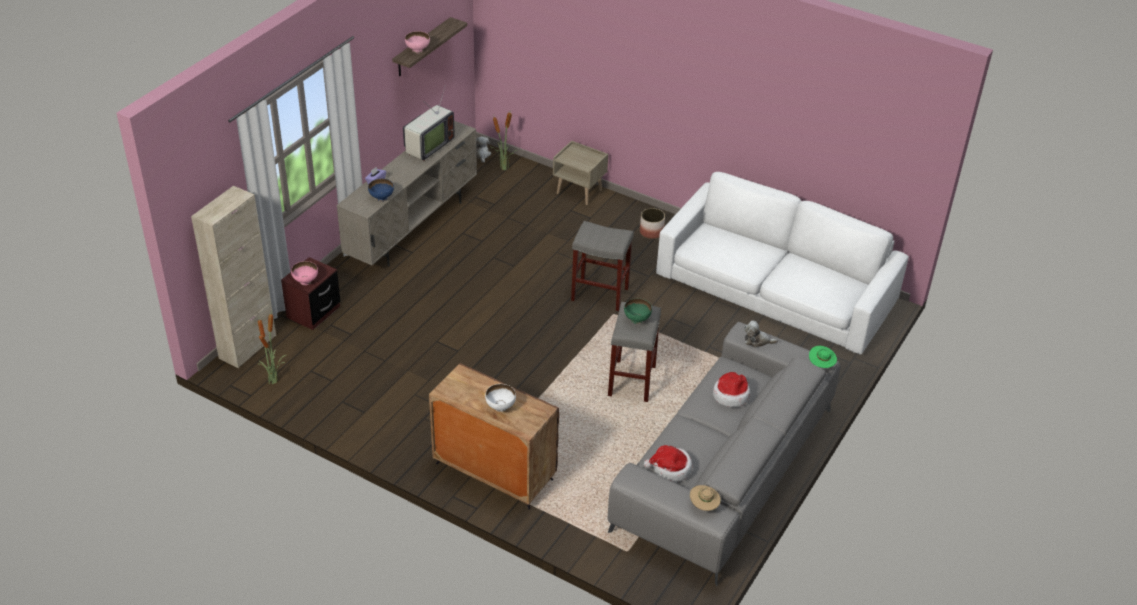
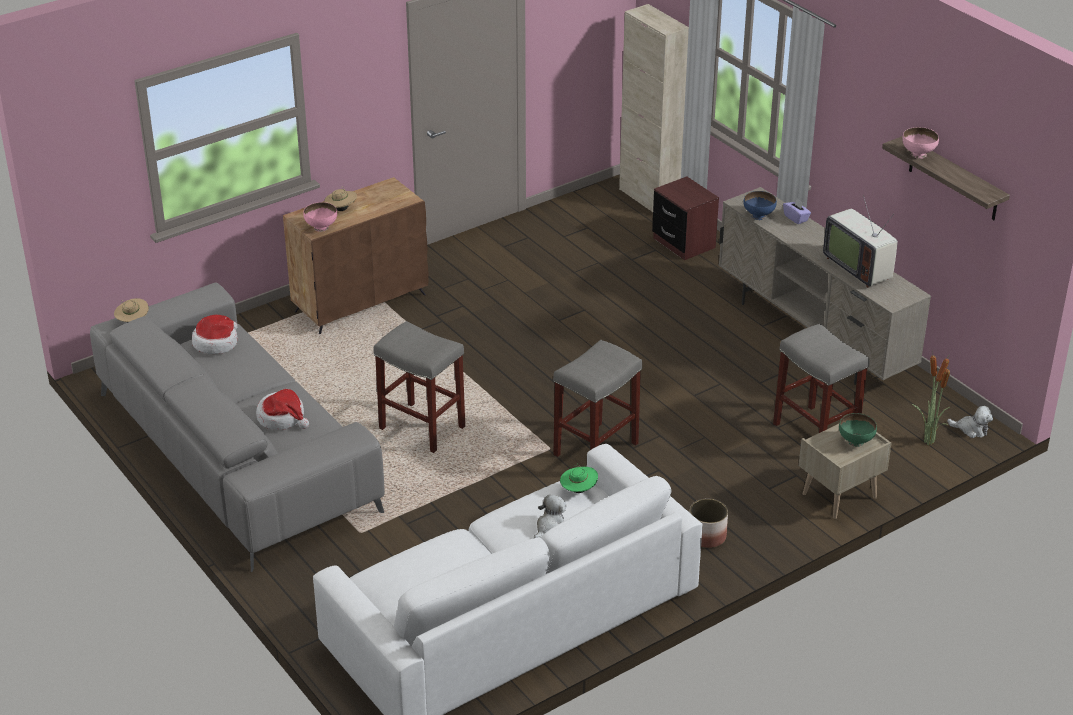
camera: 115 degrees right, 5 degrees down
potted plant [258,314,286,385] -> none
pink bowl [291,261,318,285] -> pink bowl moved to [303,202,337,232]
white bowl [485,384,516,412] -> beige hat [324,186,357,211]
green bowl [624,298,652,324] -> green bowl moved to [839,413,877,447]
plush toy [744,321,778,348] -> plush toy moved to [534,494,566,538]
green hat [809,346,837,368] -> green hat moved to [560,464,598,493]
none -> grey stool [773,324,870,433]

